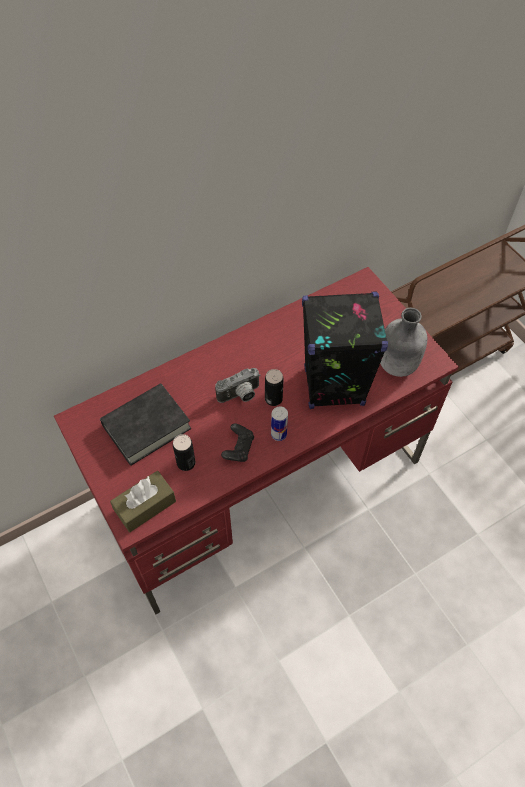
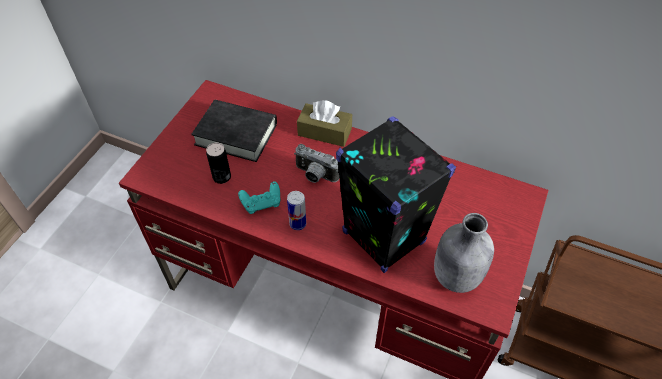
camera: 55 degrees right, 5 degrees down
brown tissue box [110,471,176,532] -> brown tissue box moved to [297,100,352,147]
black game controller [221,424,254,462] -> turquoise game controller [238,181,280,214]
can [265,369,283,406] -> none

